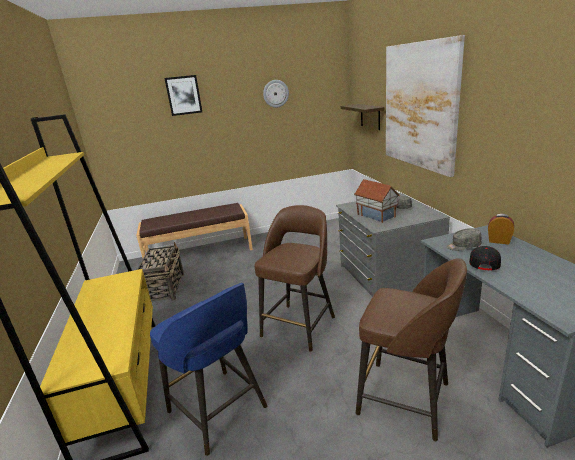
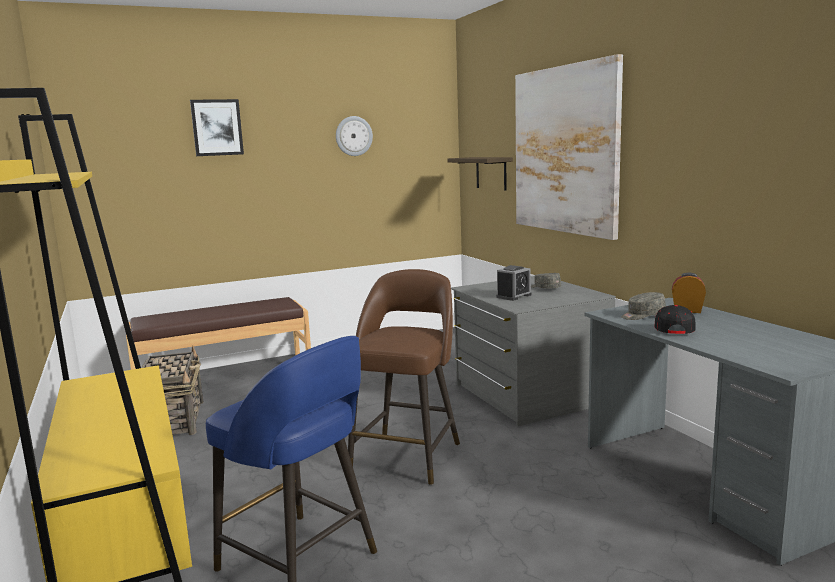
camera: 10 degrees left, 10 degrees down
toy house [354,179,400,223] -> alarm clock [496,265,531,301]
brown stool [356,258,467,442] -> none

